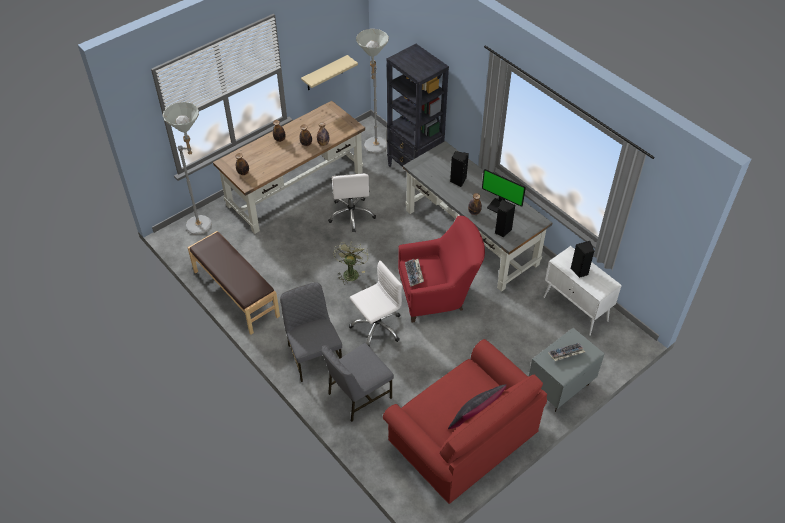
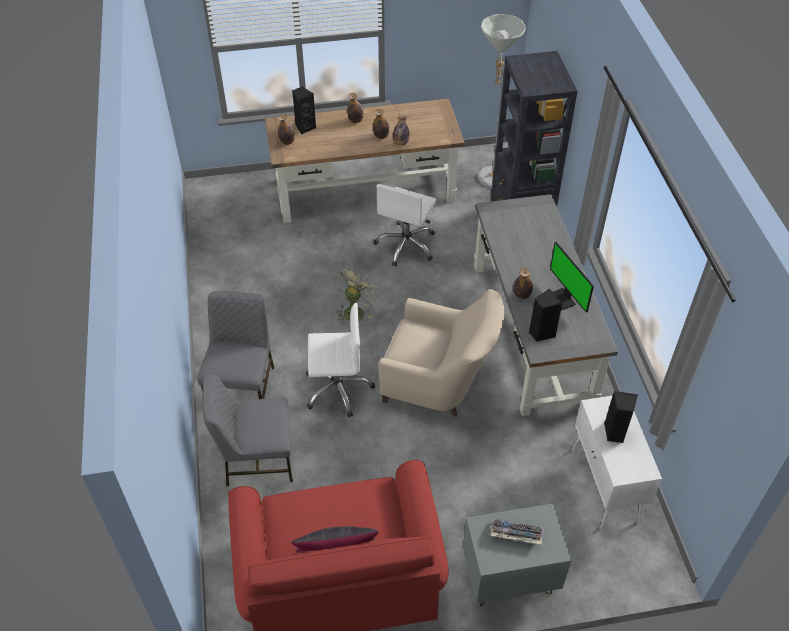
camera: 30 degrees right, 0 degrees up
grey floor lamp [163,102,212,235] -> none
brown bench [188,231,280,335] -> none
beige shelf [301,55,358,90] -> none
red armchair [398,216,485,322] -> beige armchair [378,289,504,417]
keyboard [405,259,424,287] -> none
black speaker [450,151,469,187] -> black speaker moved to [292,87,316,135]

